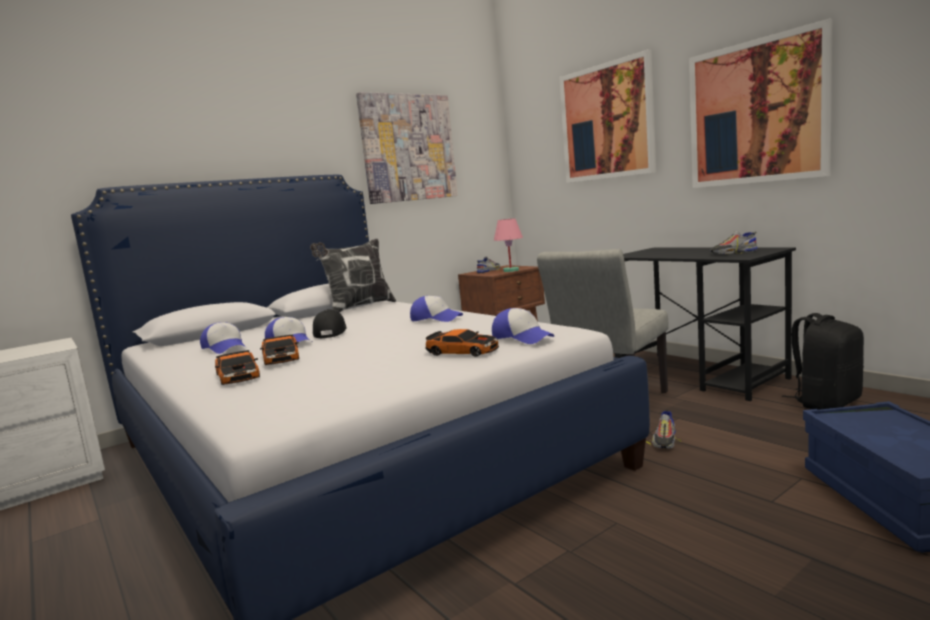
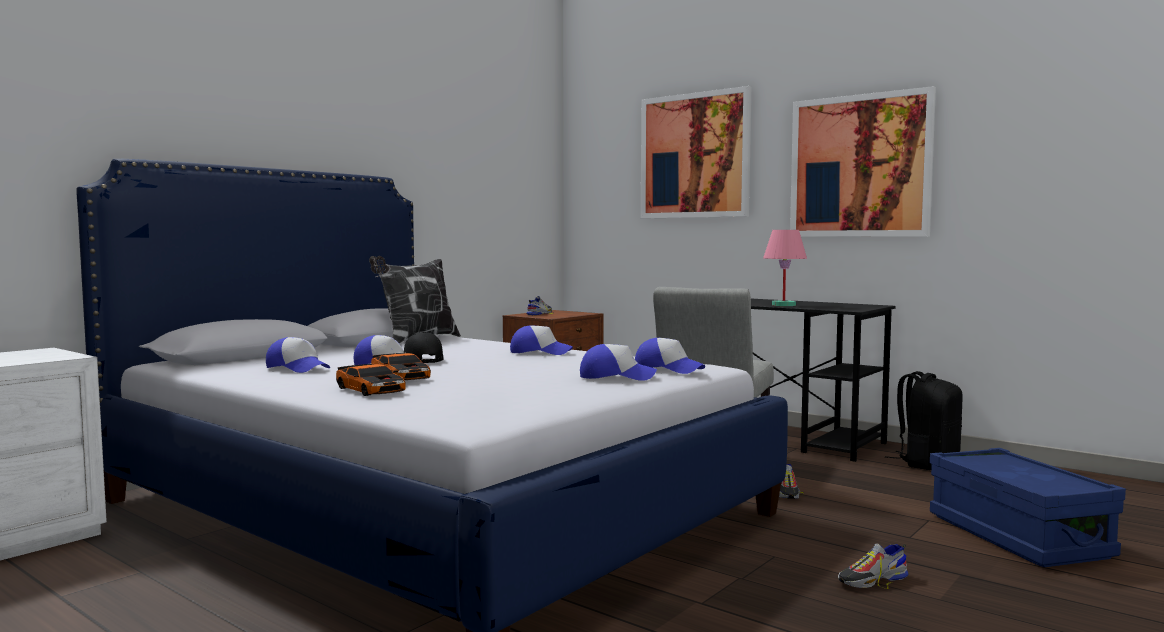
camera: 15 degrees left, 5 degrees down
picture [356,92,458,204] -> none
toy car [425,329,499,357] -> cap [580,344,657,381]
pink table lamp [494,218,523,272] -> pink table lamp moved to [763,230,807,306]
shoe [711,231,758,254] -> shoe moved to [838,544,908,589]

